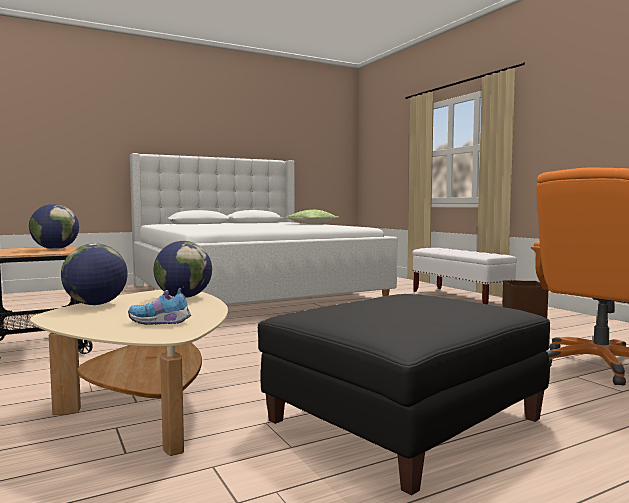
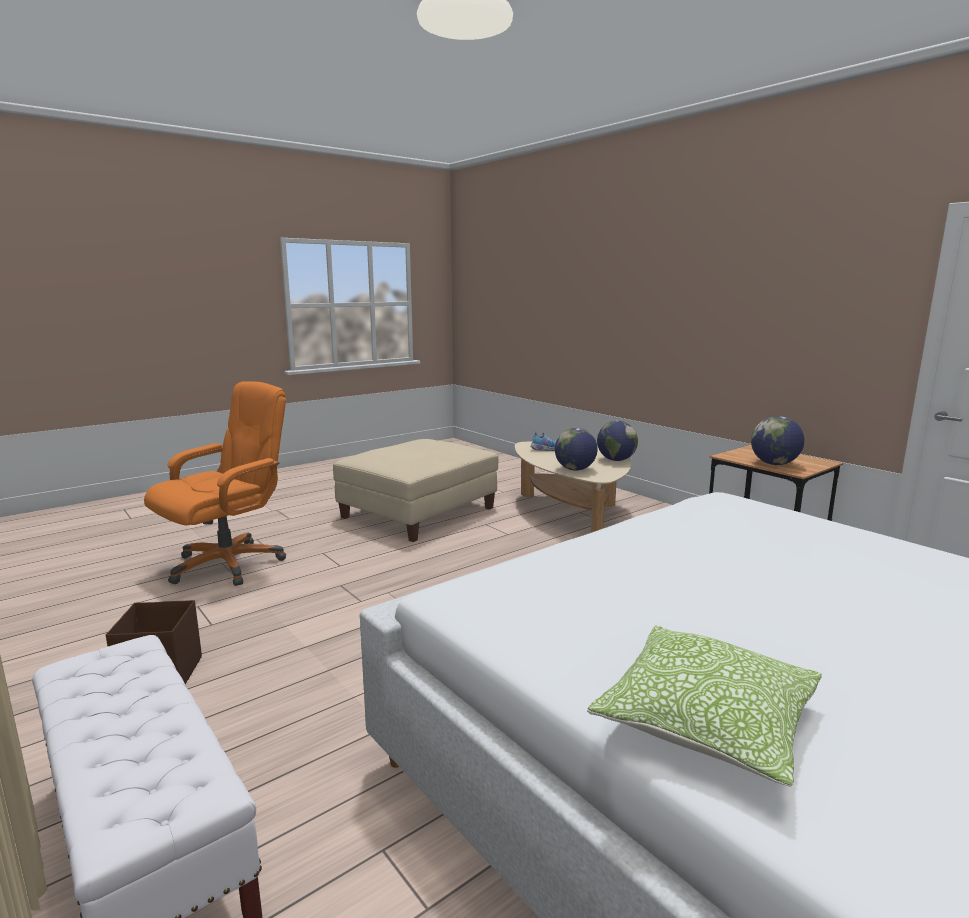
camera: 170 degrees right, 10 degrees up
black ottoman [258,294,550,496] -> beige ottoman [333,439,499,542]

